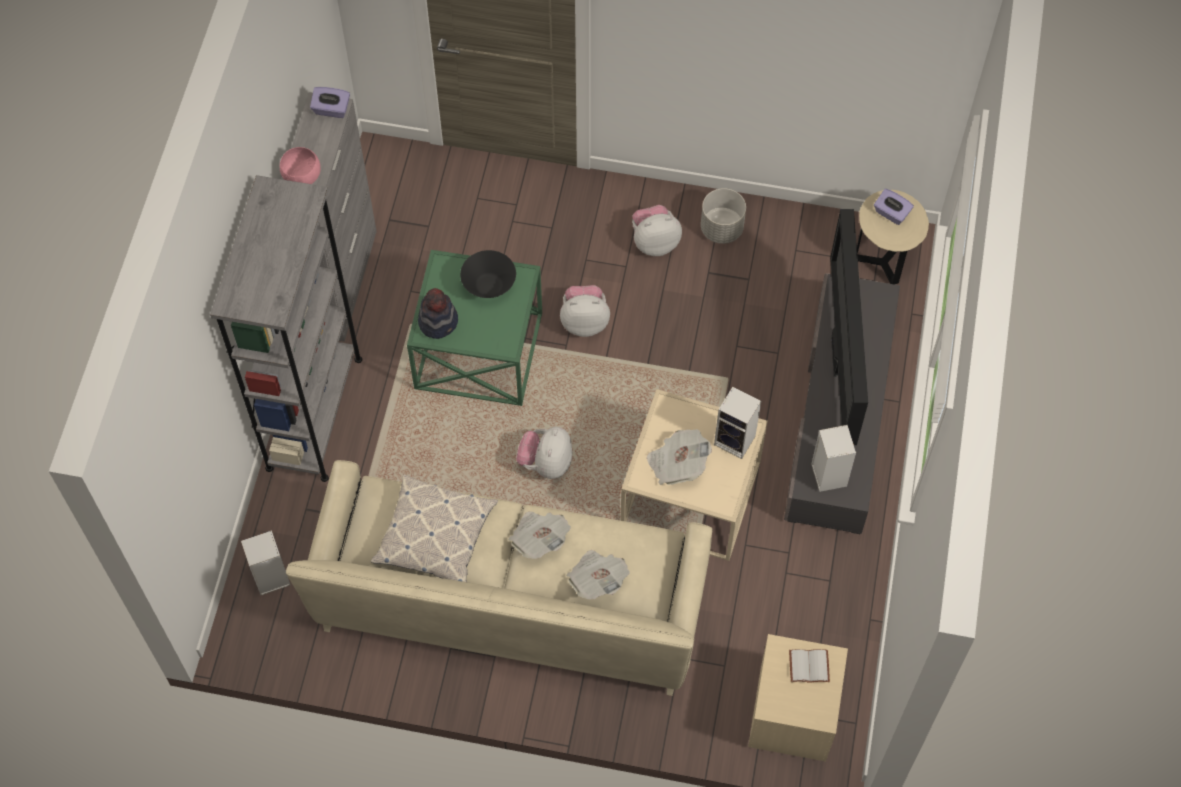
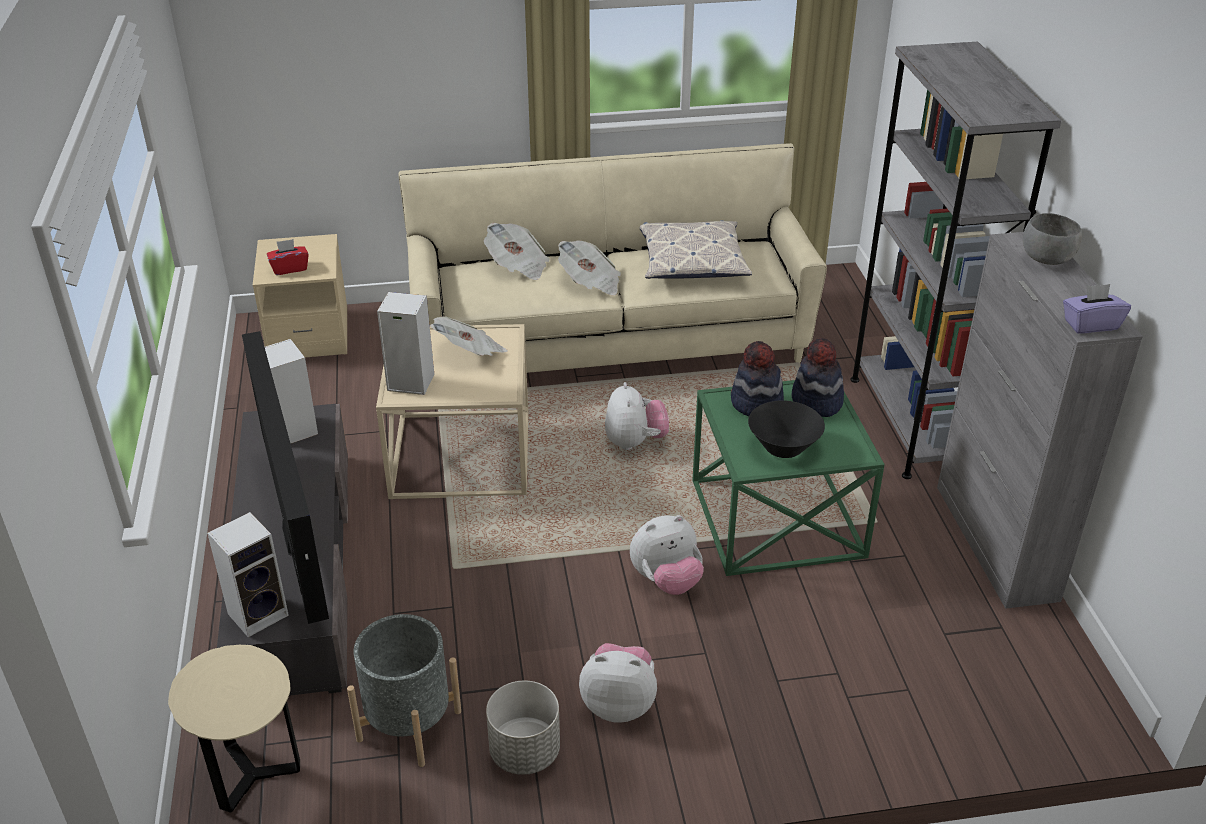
camera: 160 degrees right, 25 degrees down
speaker [241,530,290,595] -> speaker moved to [207,512,289,637]
pink bowl [280,147,321,184] -> grey bowl [1023,213,1082,265]
plush toy [632,205,682,256] -> plush toy turned 135 degrees counterclockwise [579,643,657,723]
white book [789,649,830,683] -> red tissue box [267,239,309,275]
purple tissue box [874,189,914,225] -> none
none -> grey planter [347,614,461,767]
none -> hat [731,341,784,416]

